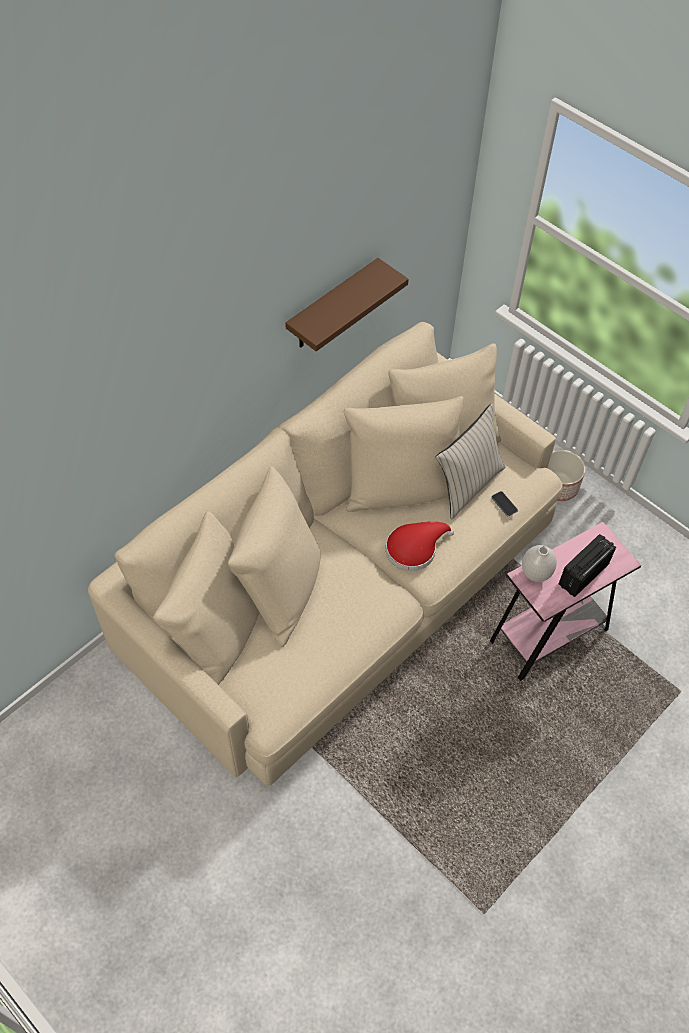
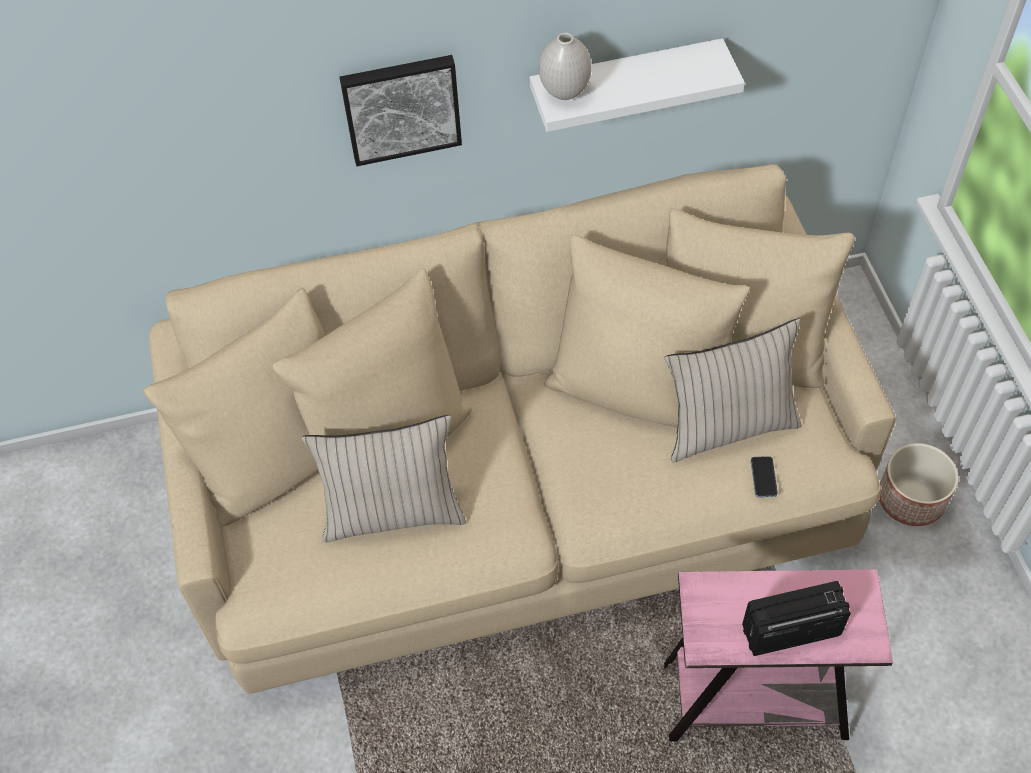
camera: 35 degrees right, 0 degrees up
brown shelf [285,258,409,351] -> white shelf [530,38,745,132]
red hat [386,522,454,571] -> none
white vase [522,545,557,582] -> white vase moved to [539,33,592,100]
none -> beige pillow [302,415,466,543]
none -> picture [339,55,462,166]

